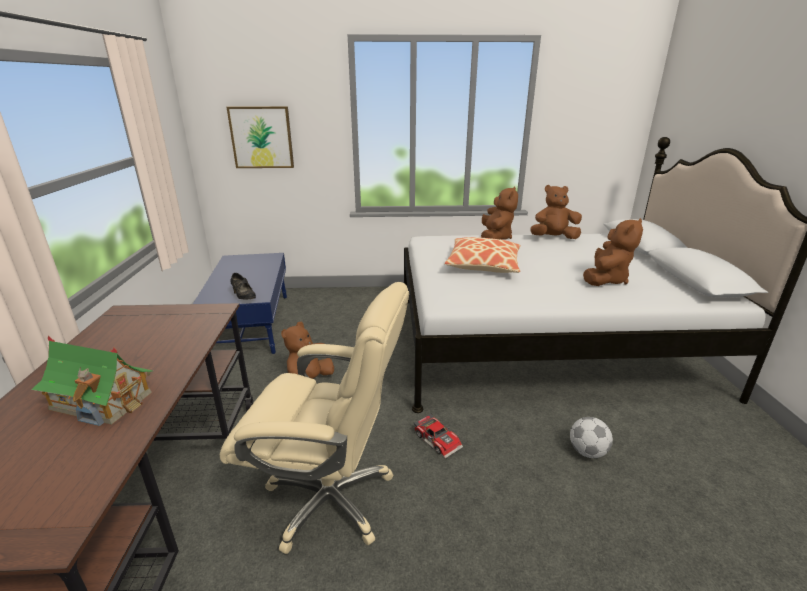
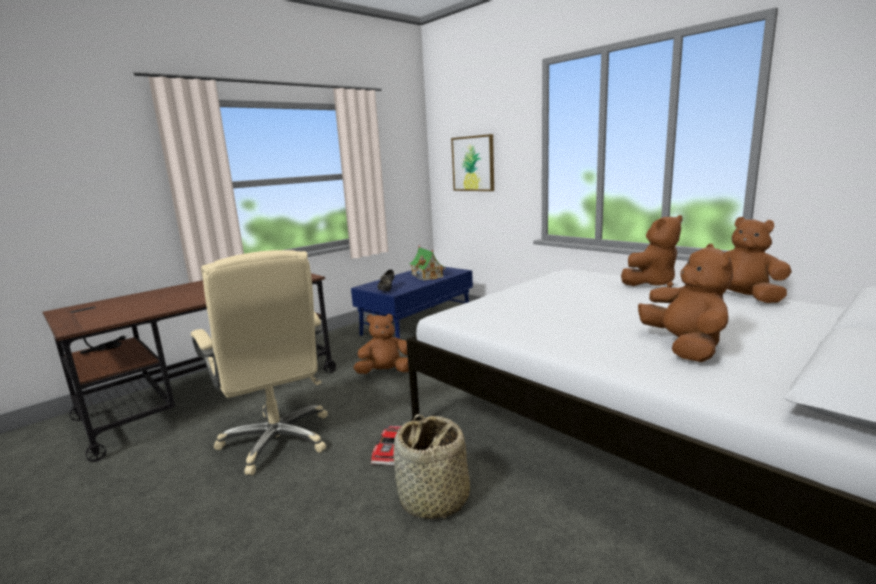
camera: 50 degrees right, 10 degrees down
toy house [31,336,153,426] -> toy house moved to [409,246,445,280]
pillow [445,237,521,273] -> none
football [570,417,613,458] -> none
brown plush toy [583,218,643,286] -> brown plush toy turned 90 degrees counterclockwise [638,244,733,362]
none -> basket [393,414,470,519]

